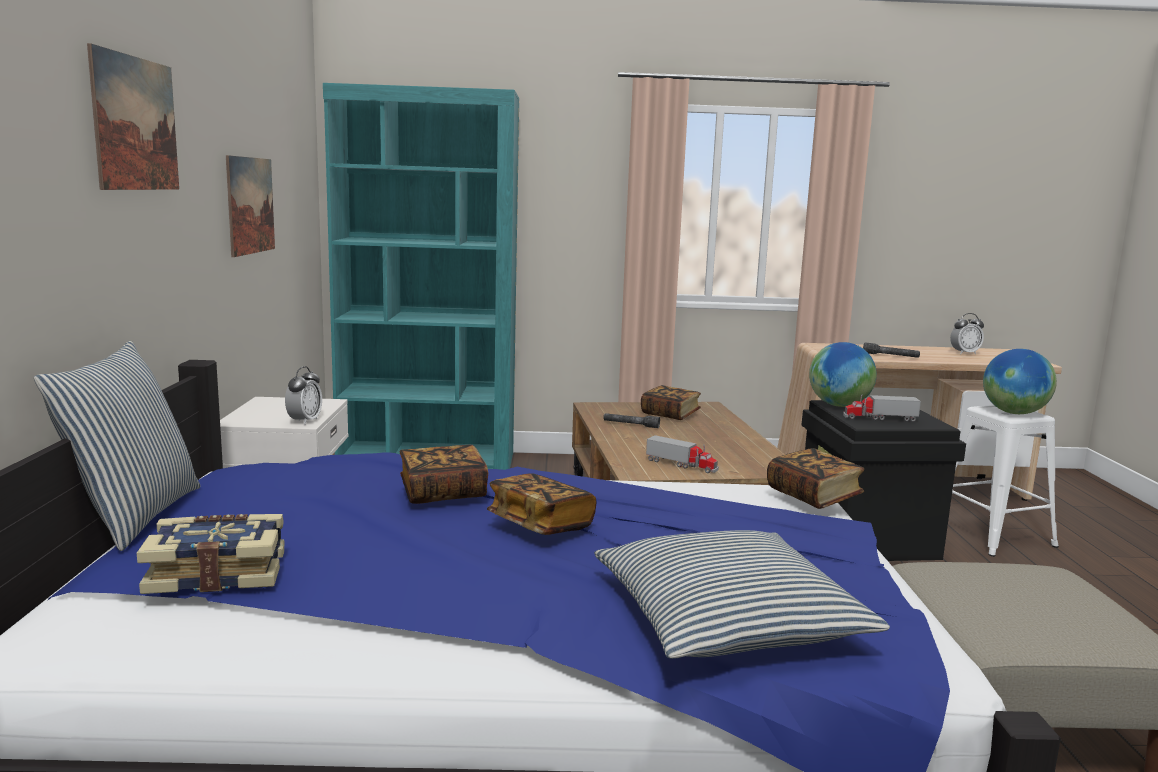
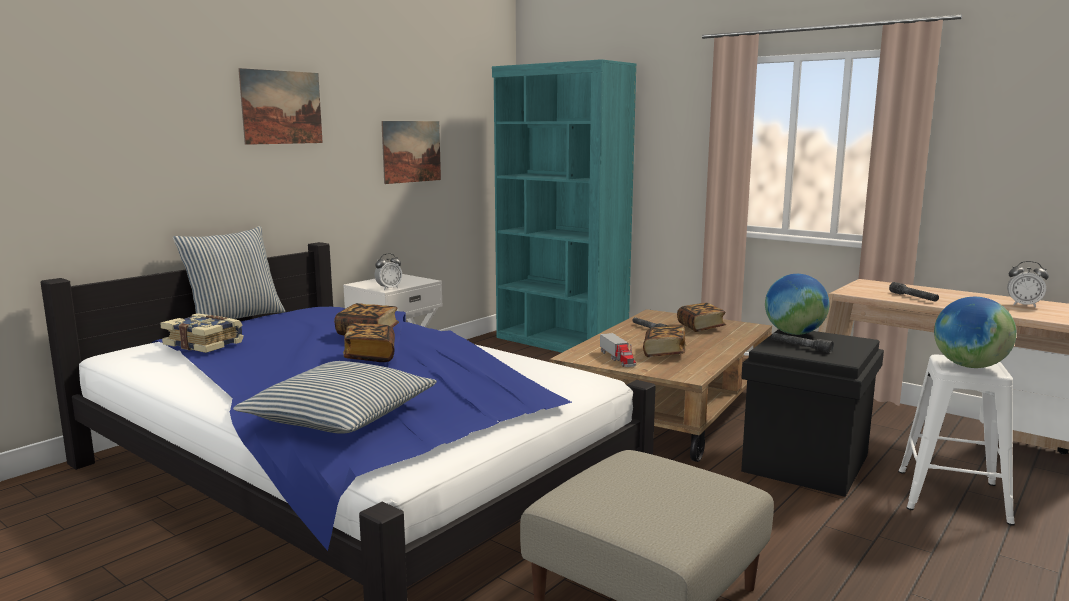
camera: 40 degrees right, 0 degrees up
book [767,448,865,509] -> book moved to [643,326,686,357]
toy truck [843,395,921,422] -> grey flashlight [772,333,834,353]

